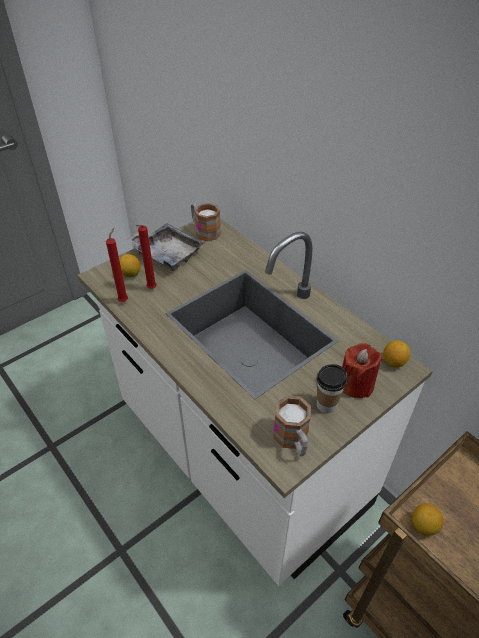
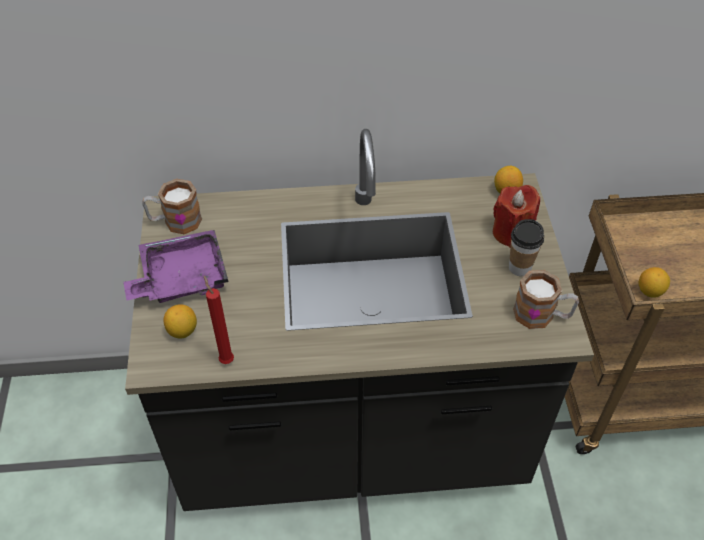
camera: 55 degrees left, 5 degrees up
white counter [78,218,433,586] -> black counter [125,129,594,511]
grey tray [126,223,204,271] -> purple tray [123,230,229,303]
red candle [136,225,157,289] -> none

